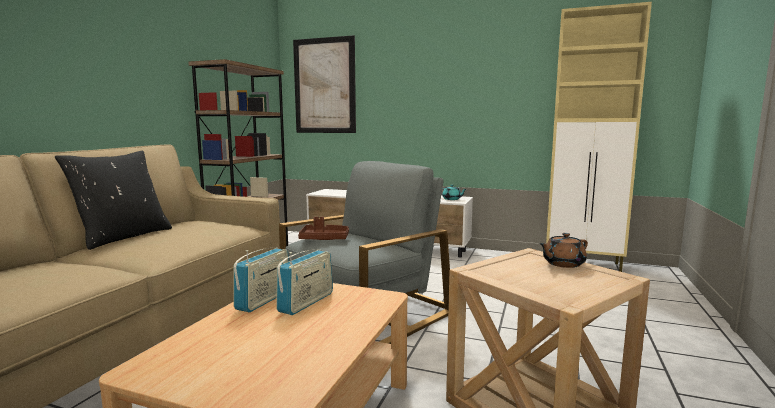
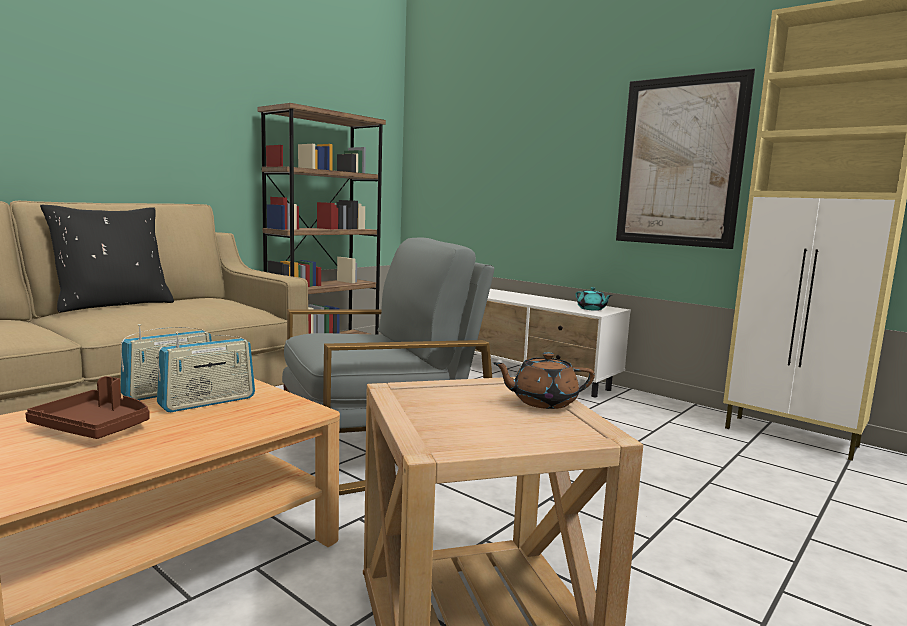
camera: 20 degrees right, 0 degrees up
picture [293,35,356,133] -> picture moved to [616,69,755,249]
brown tray [298,217,349,240] -> brown tray moved to [25,376,150,439]

